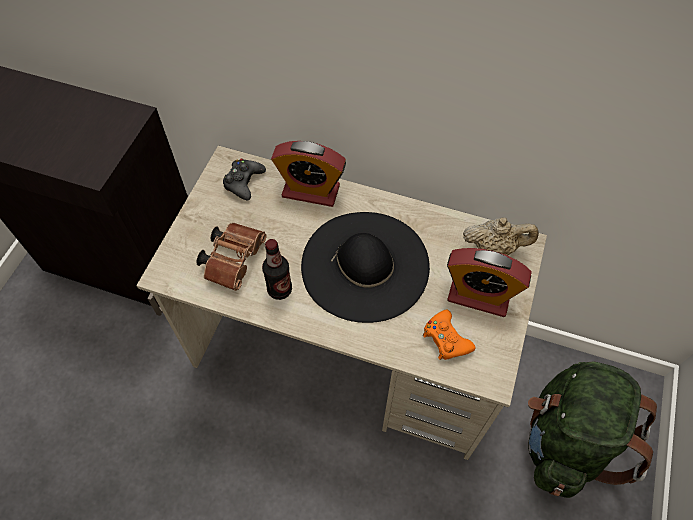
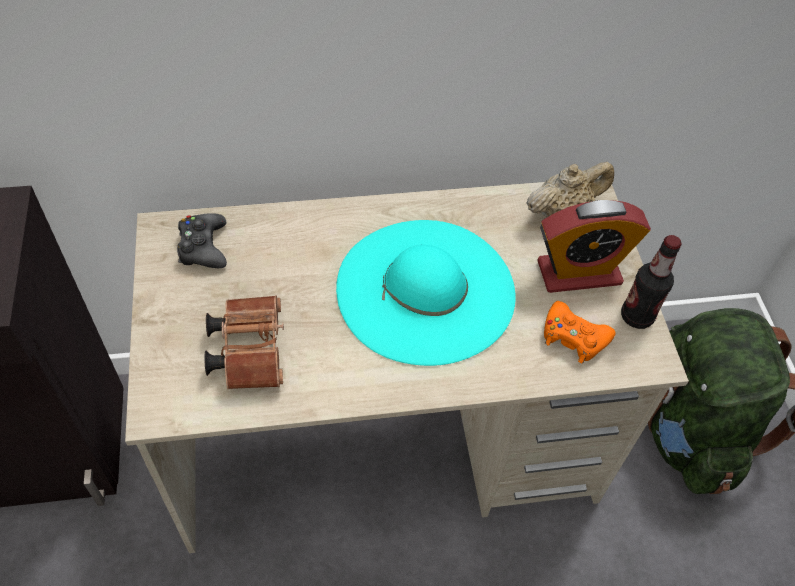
camera: 30 degrees left, 5 degrees down
bottle [262,239,292,300] -> bottle moved to [621,235,682,329]
alarm clock [271,141,346,207] -> none
black hat [301,212,430,323] -> turquoise hat [336,220,516,366]

